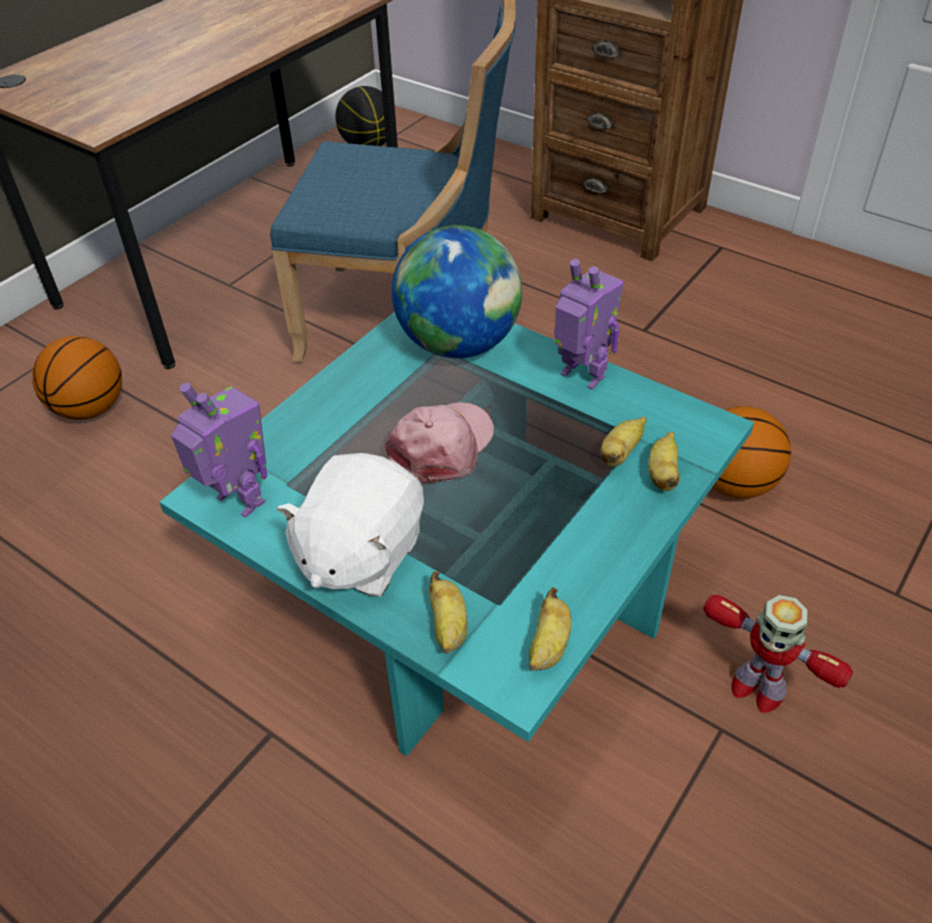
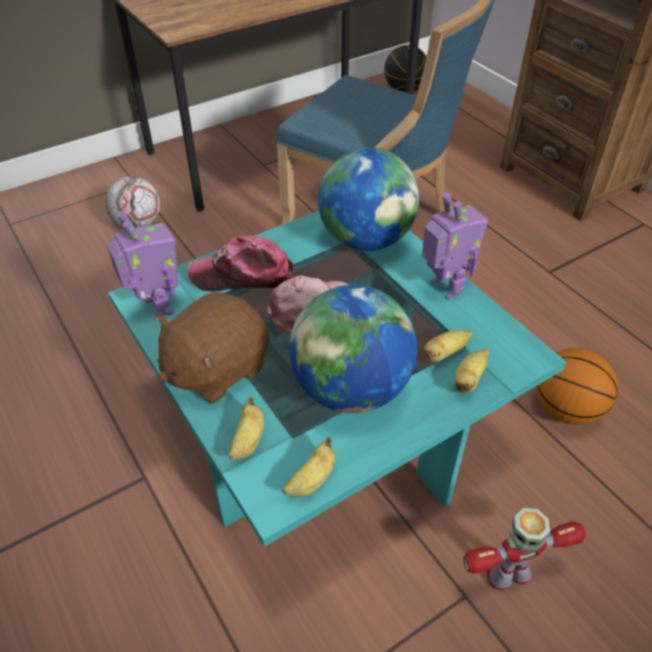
camera: 20 degrees right, 0 degrees up
basketball [32,336,122,420] -> football [105,176,160,229]
white plush toy [277,453,424,597] -> brown plush toy [156,292,269,404]
toy robot [703,595,853,713] -> toy robot turned 105 degrees clockwise [463,508,586,590]
none -> cap [187,235,294,291]
none -> globe [289,285,417,413]

